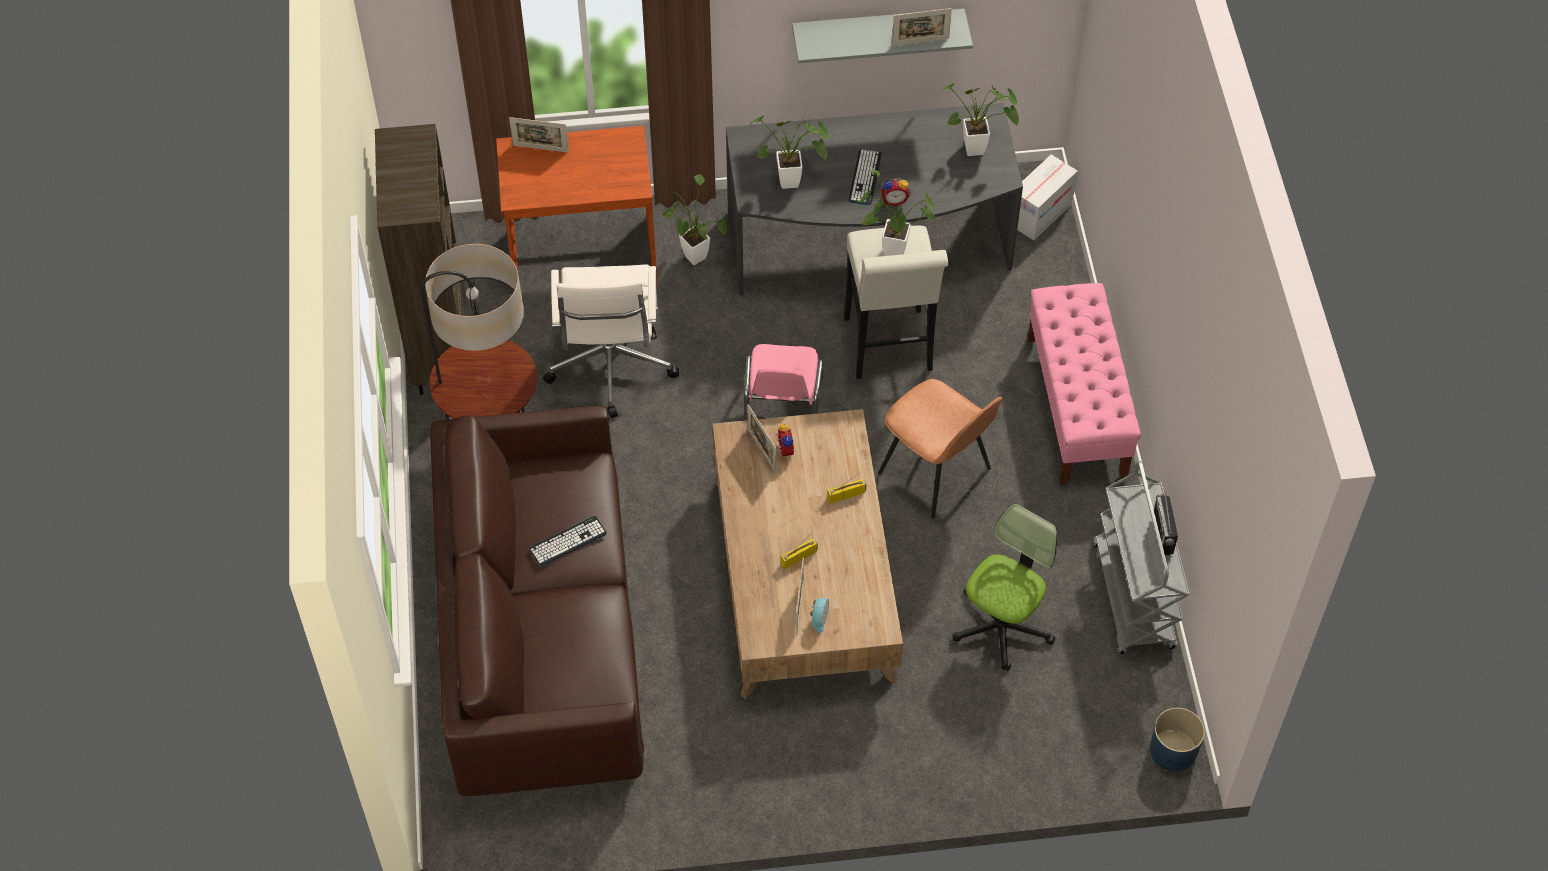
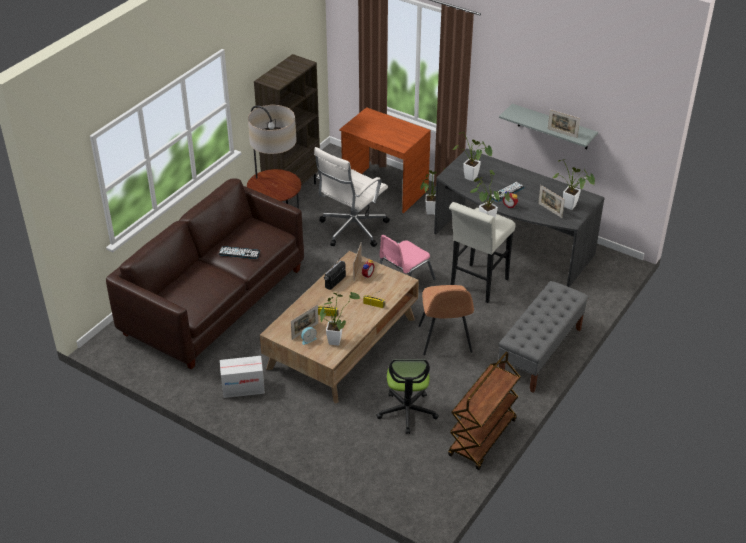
camera: 40 degrees right, 15 degrees down
picture frame [509,117,569,152] -> picture frame moved to [538,185,565,218]
office chair [953,504,1057,671] -> office chair turned 105 degrees clockwise [376,359,439,434]
cardboard box [1017,154,1078,240] -> cardboard box moved to [220,356,265,398]
pink bench [1028,283,1141,486] -> grey bench [498,281,589,393]
grey cart [1093,461,1189,654] -> brown cart [448,352,520,470]
blue planter [1150,708,1205,771] -> none
radio [1154,492,1178,555] -> radio moved to [324,258,346,290]
none -> potted plant [319,292,360,346]

